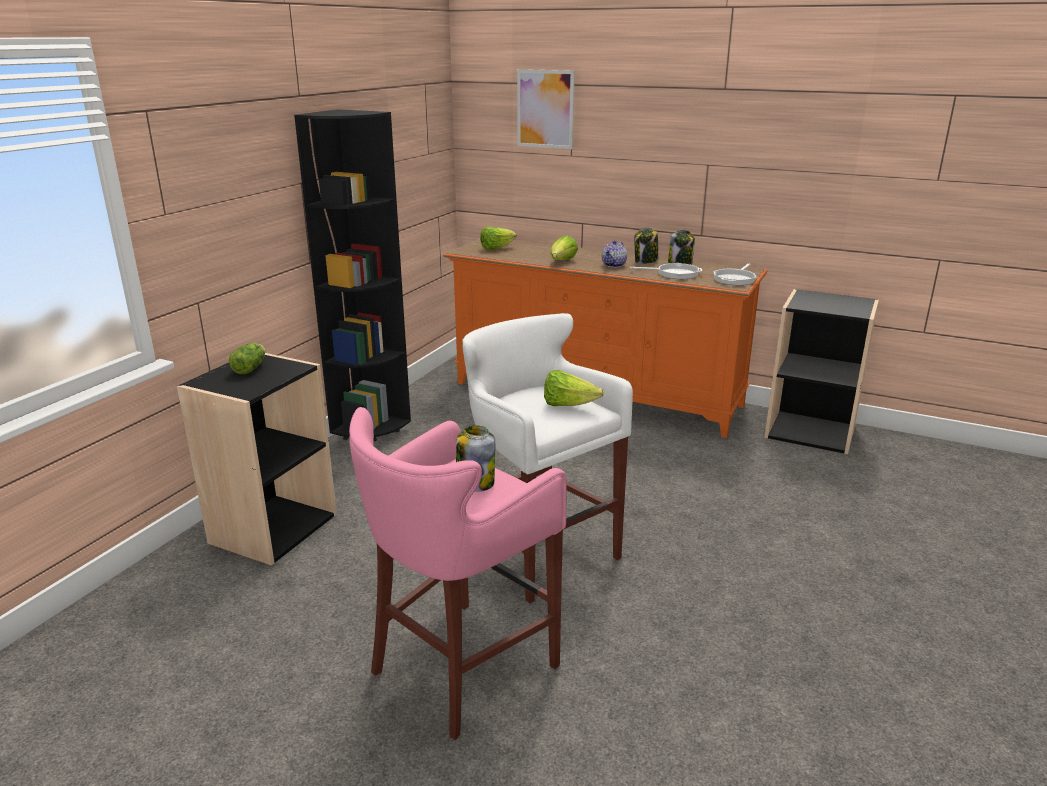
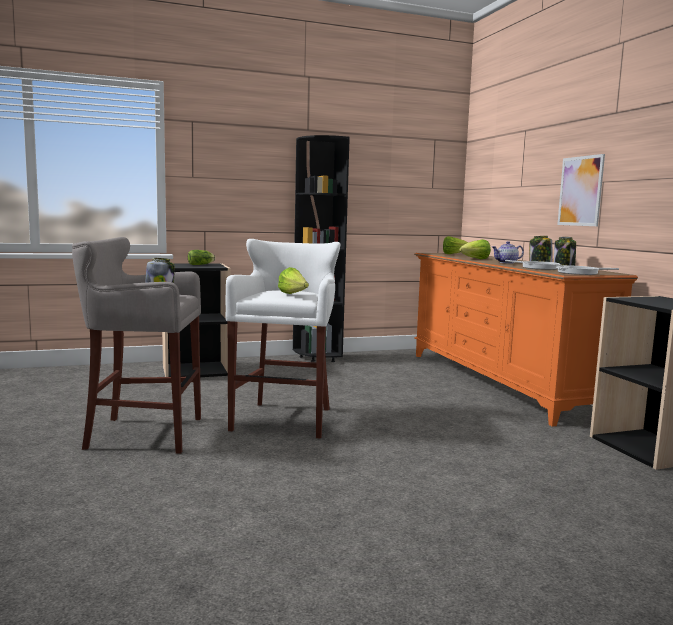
camera: 45 degrees right, 15 degrees down
pink stool [349,407,567,740] -> grey stool [72,237,201,454]
picture [517,69,575,149] -> picture moved to [557,154,605,226]

